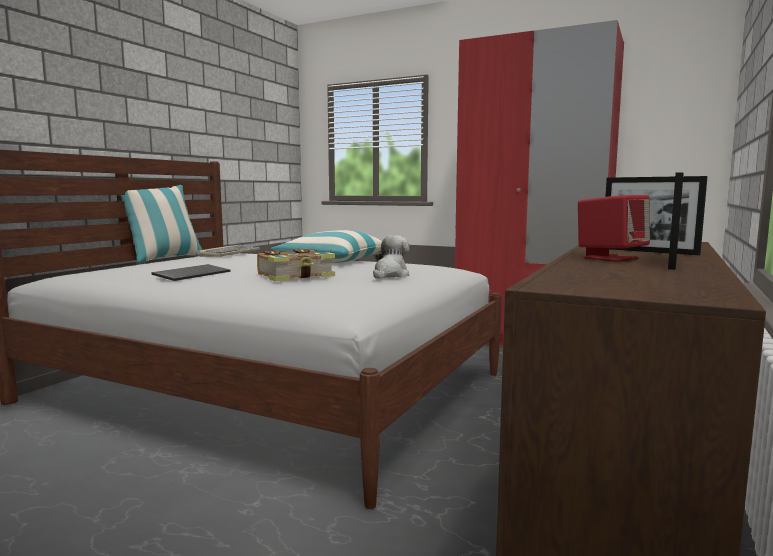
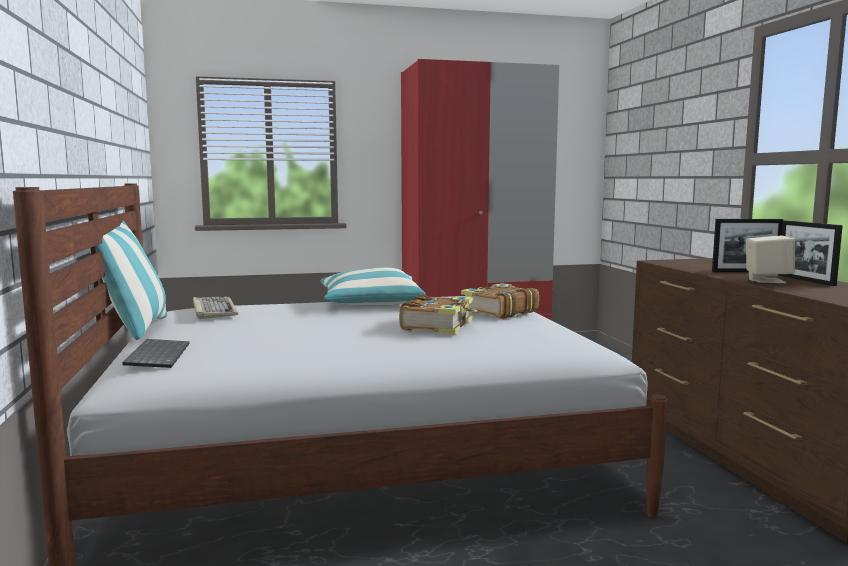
camera: 40 degrees left, 0 degrees up
keyboard [151,264,230,281] -> keyboard moved to [122,339,189,368]
plush toy [373,235,409,279] -> book [461,283,539,319]
red speaker [578,195,650,262] -> beige speaker [746,235,795,283]

